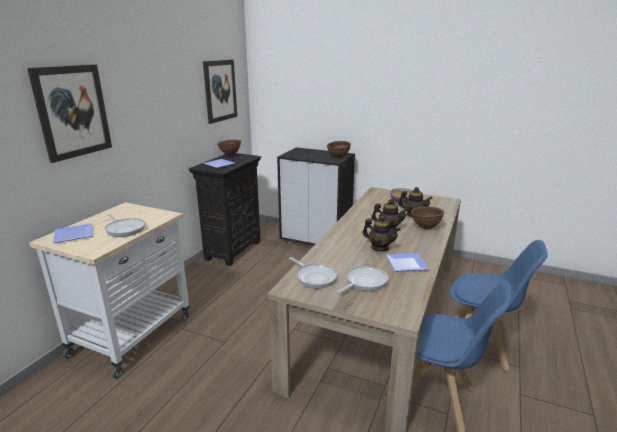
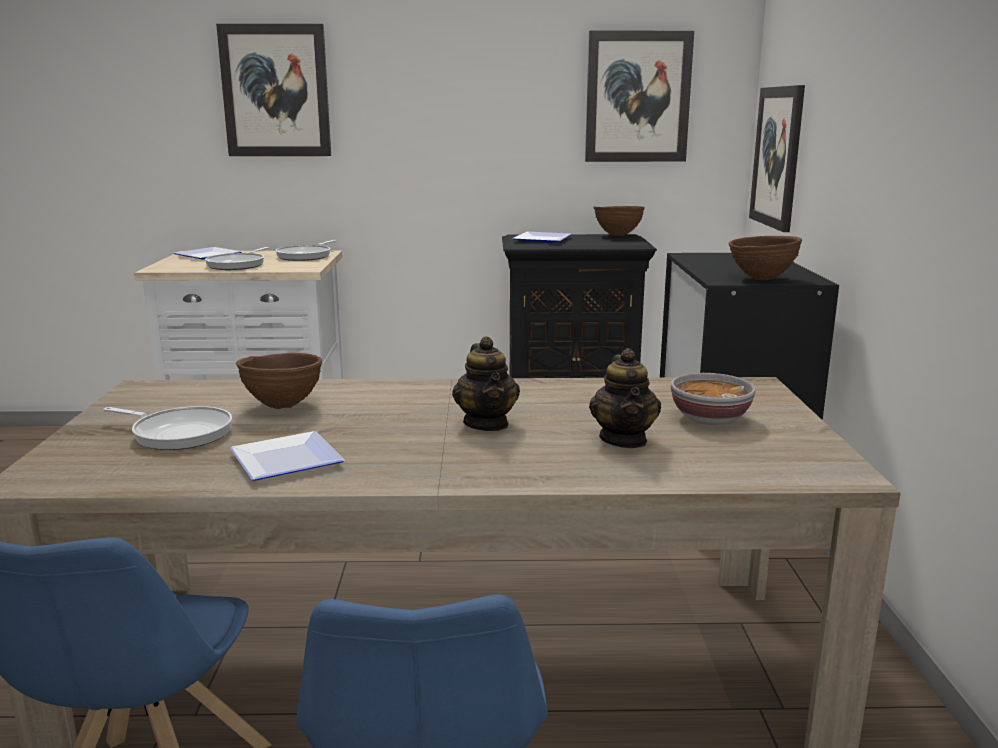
camera: 65 degrees right, 5 degrees down
frying pan [289,257,337,288] -> frying pan moved to [275,240,337,261]
teapot [362,215,400,252] -> none
brown bowl [411,206,444,229] -> brown bowl moved to [236,353,322,409]
none -> picture [749,85,805,232]

